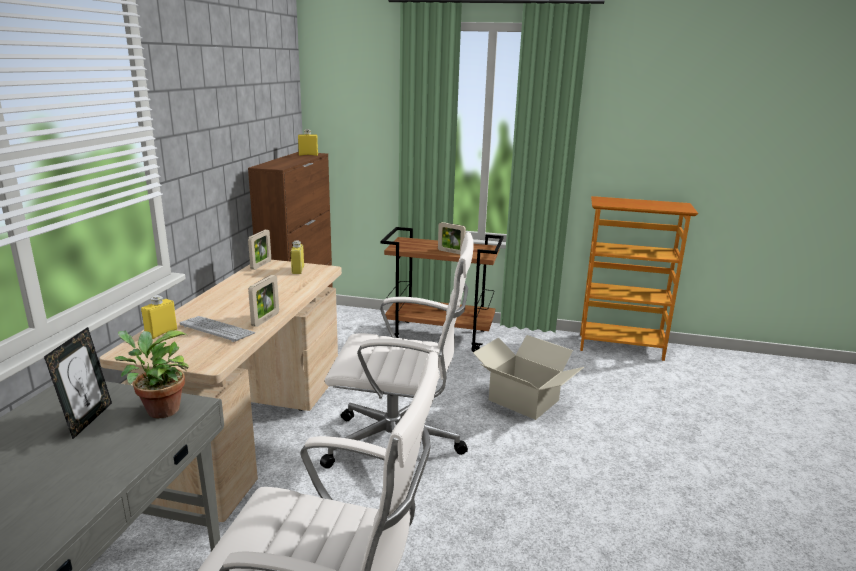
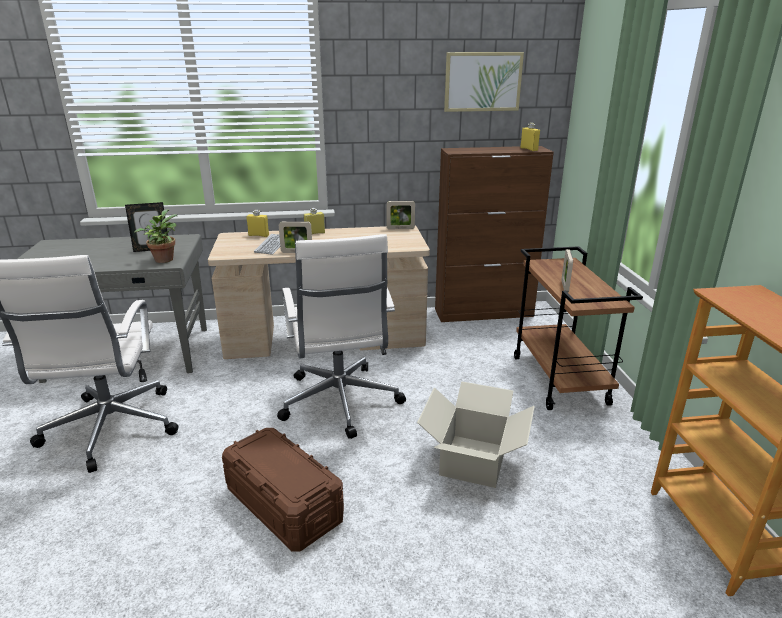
camera: 70 degrees right, 5 degrees up
yellow bottle [291,240,304,274] -> yellow bottle moved to [304,208,325,234]
none -> brown storage box [222,428,344,551]
none -> picture [444,52,524,112]

